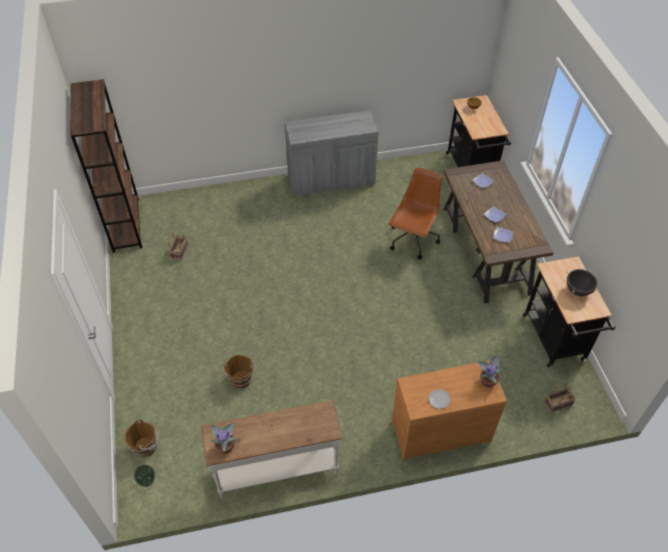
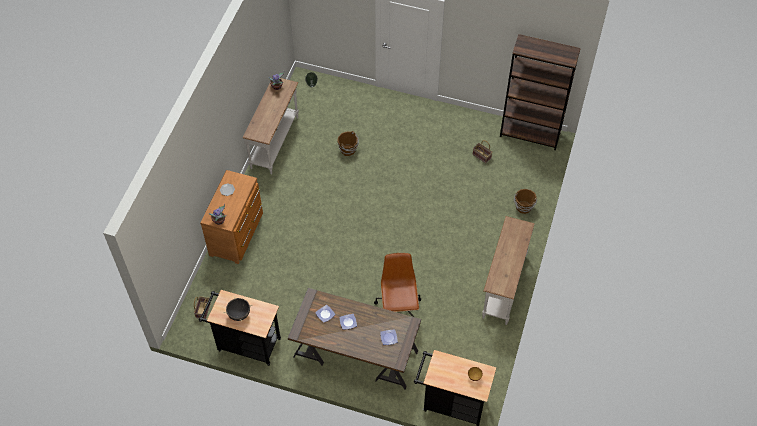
camera: 120 degrees right, 5 degrees up
brown bucket [124,419,159,457] -> brown bucket moved to [514,189,537,214]
grey cabinet [284,110,379,196] -> white console table [482,216,535,325]
brown office chair [389,168,443,259] -> brown office chair turned 150 degrees counterclockwise [374,253,421,317]

